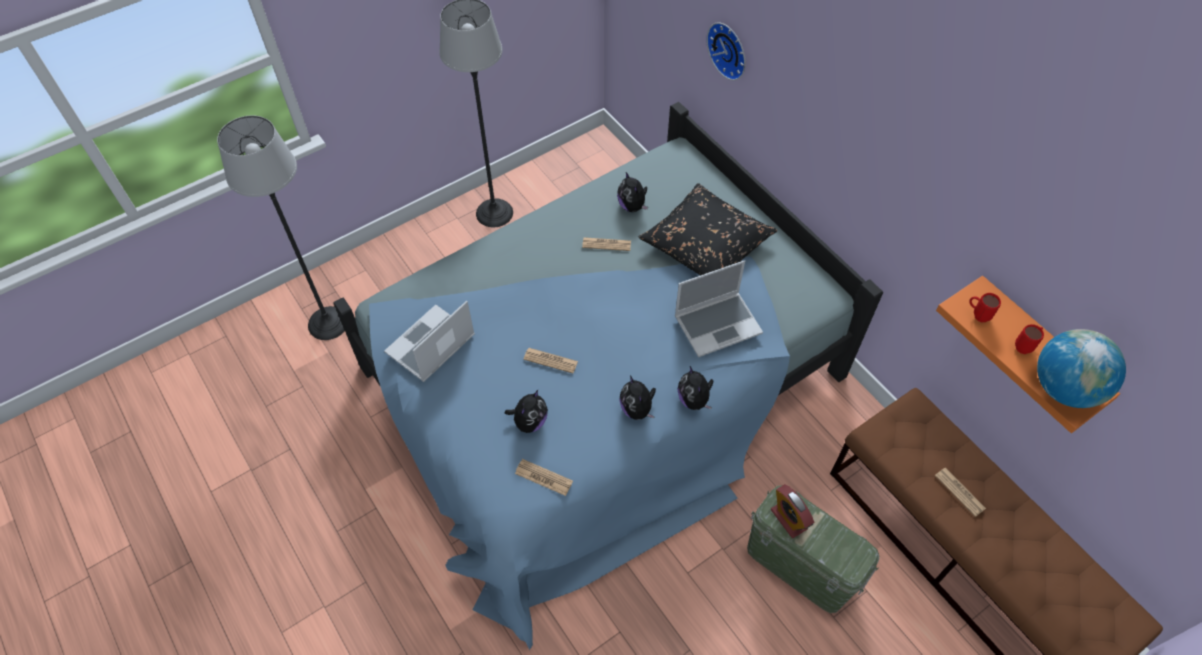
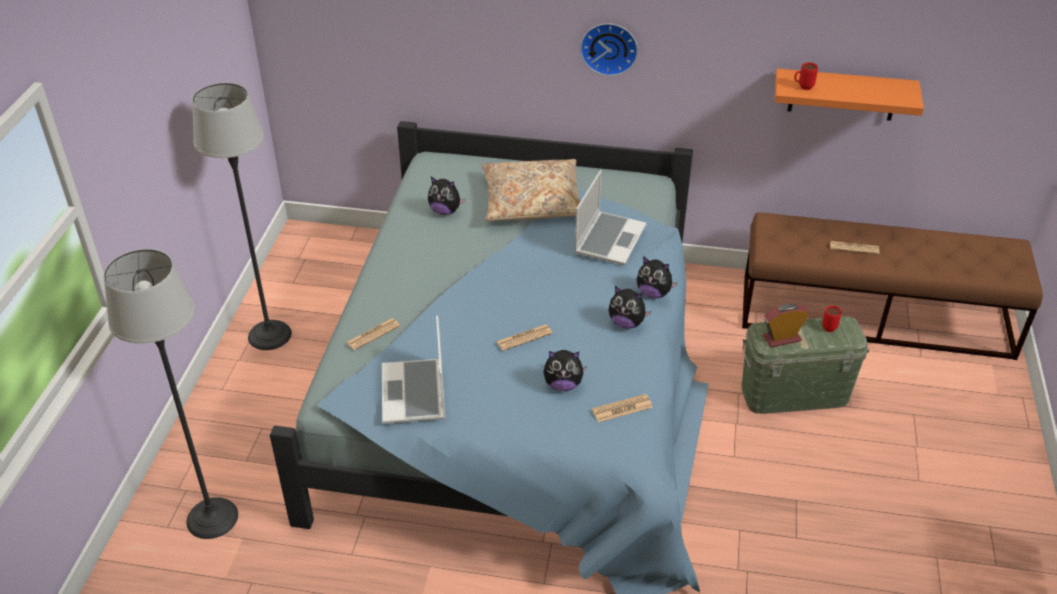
camera: 45 degrees left, 15 degrees down
plush toy [505,390,548,433] -> plush toy turned 105 degrees clockwise [543,350,587,391]
newspaper [582,237,631,251] -> newspaper moved to [346,318,400,350]
black pillow [639,183,777,276] -> beige pillow [481,159,581,221]
wall clock [706,22,746,80] -> wall clock moved to [580,23,638,76]
alarm clock [771,484,814,538] -> alarm clock turned 150 degrees clockwise [763,303,809,347]
red mug [1015,324,1044,354] -> red mug moved to [822,306,841,332]
globe [1037,329,1126,408] -> none

